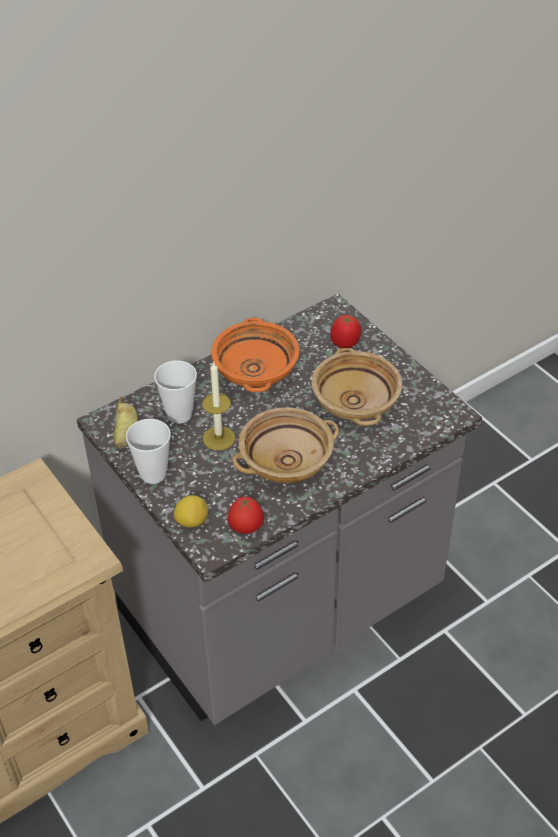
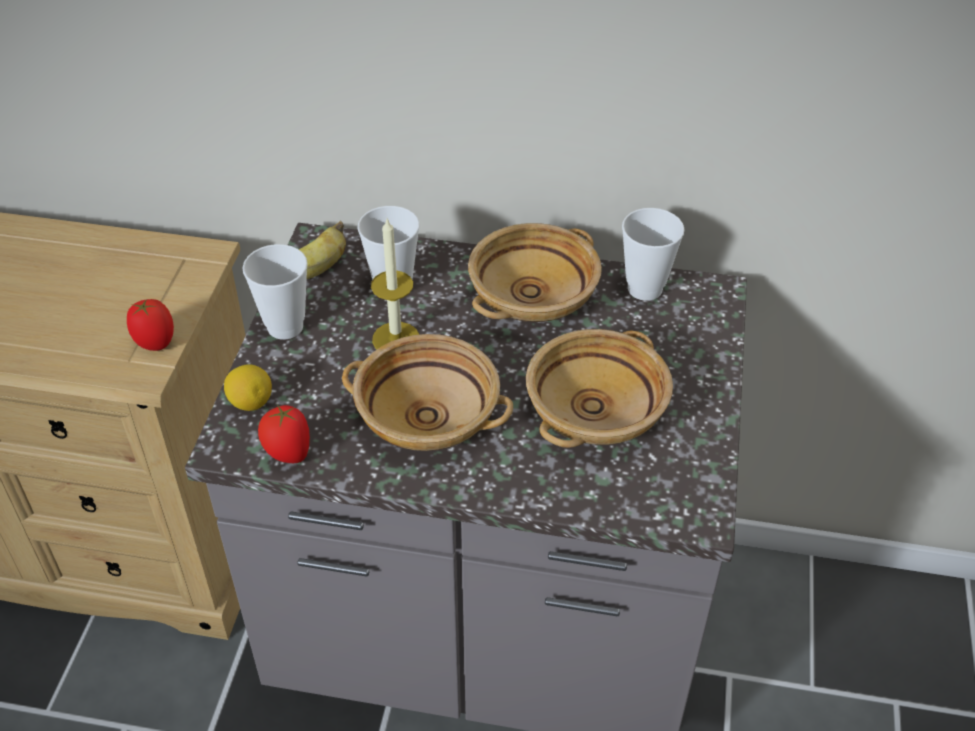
camera: 45 degrees right, 0 degrees up
orange bowl [211,317,299,392] -> beige bowl [468,223,602,322]
tomato [330,315,362,348] -> tomato moved to [127,299,174,351]
none -> cup [622,208,684,301]

